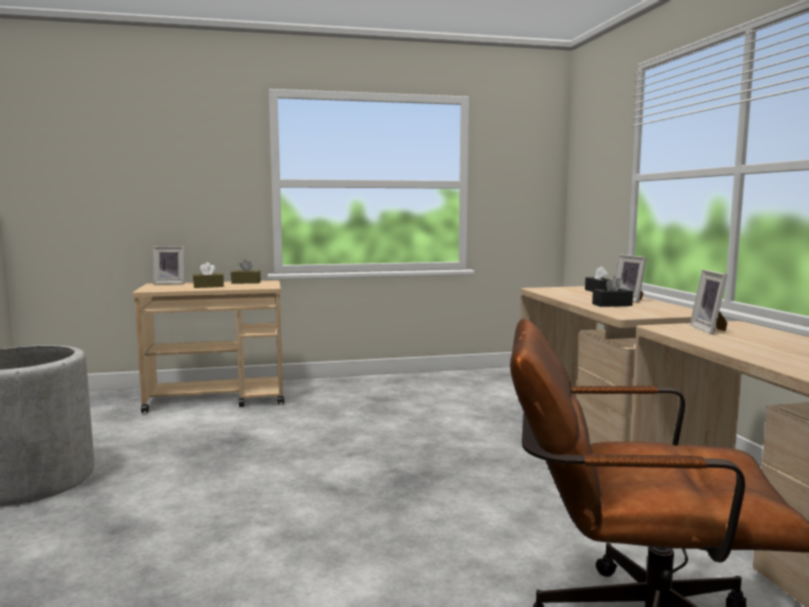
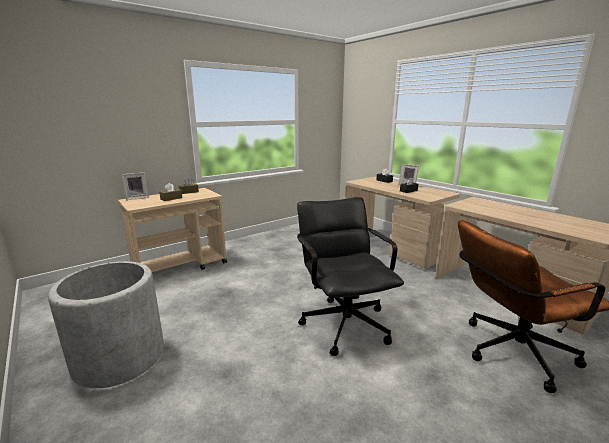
camera: 25 degrees left, 10 degrees up
picture frame [690,269,728,335] -> none
none -> black office chair [297,197,404,356]

